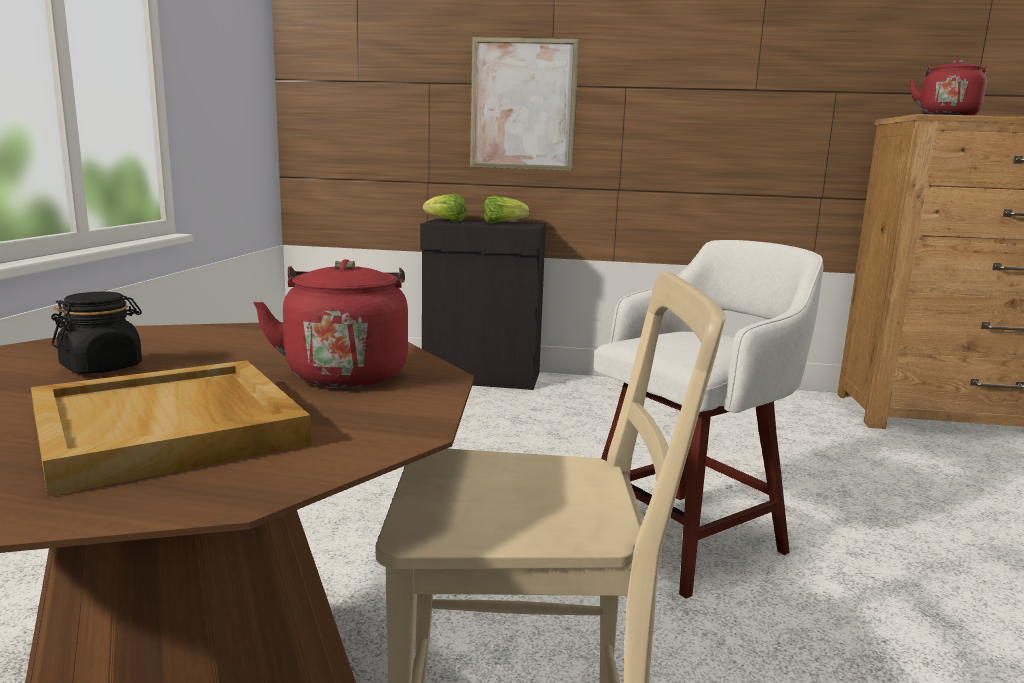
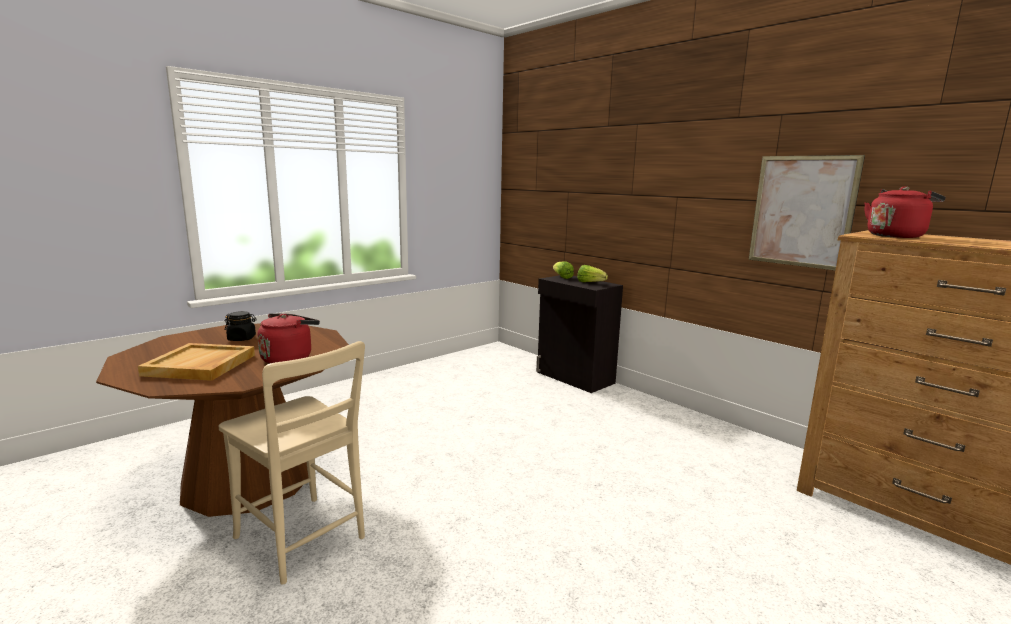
camera: 40 degrees right, 0 degrees up
picture [470,37,580,171] -> picture moved to [749,155,865,270]
white stool [593,240,824,599] -> none

